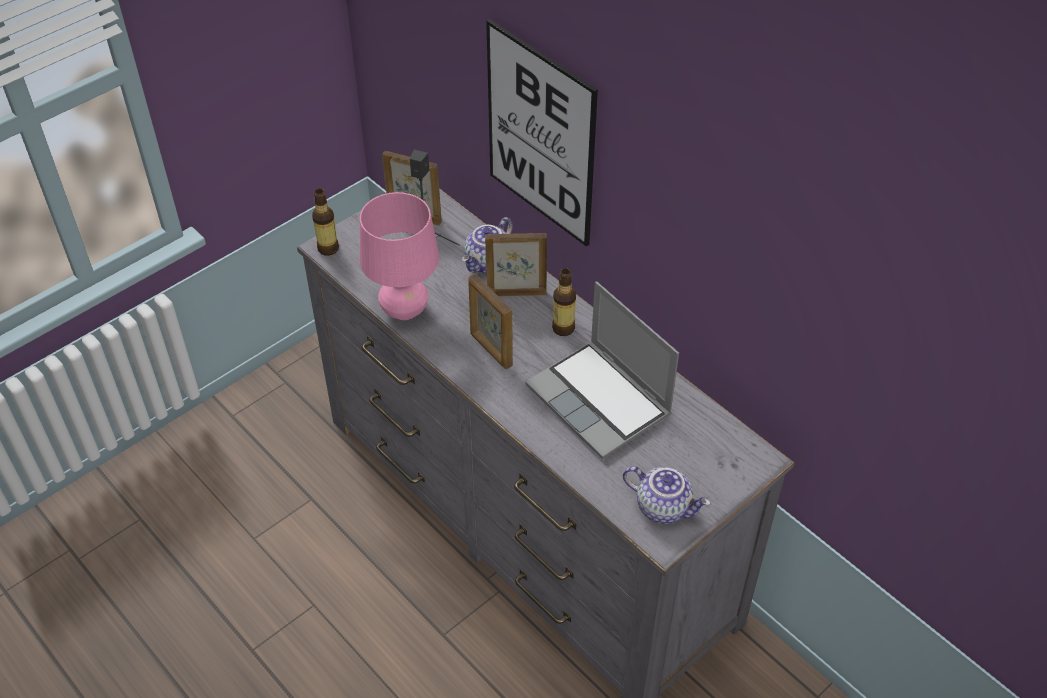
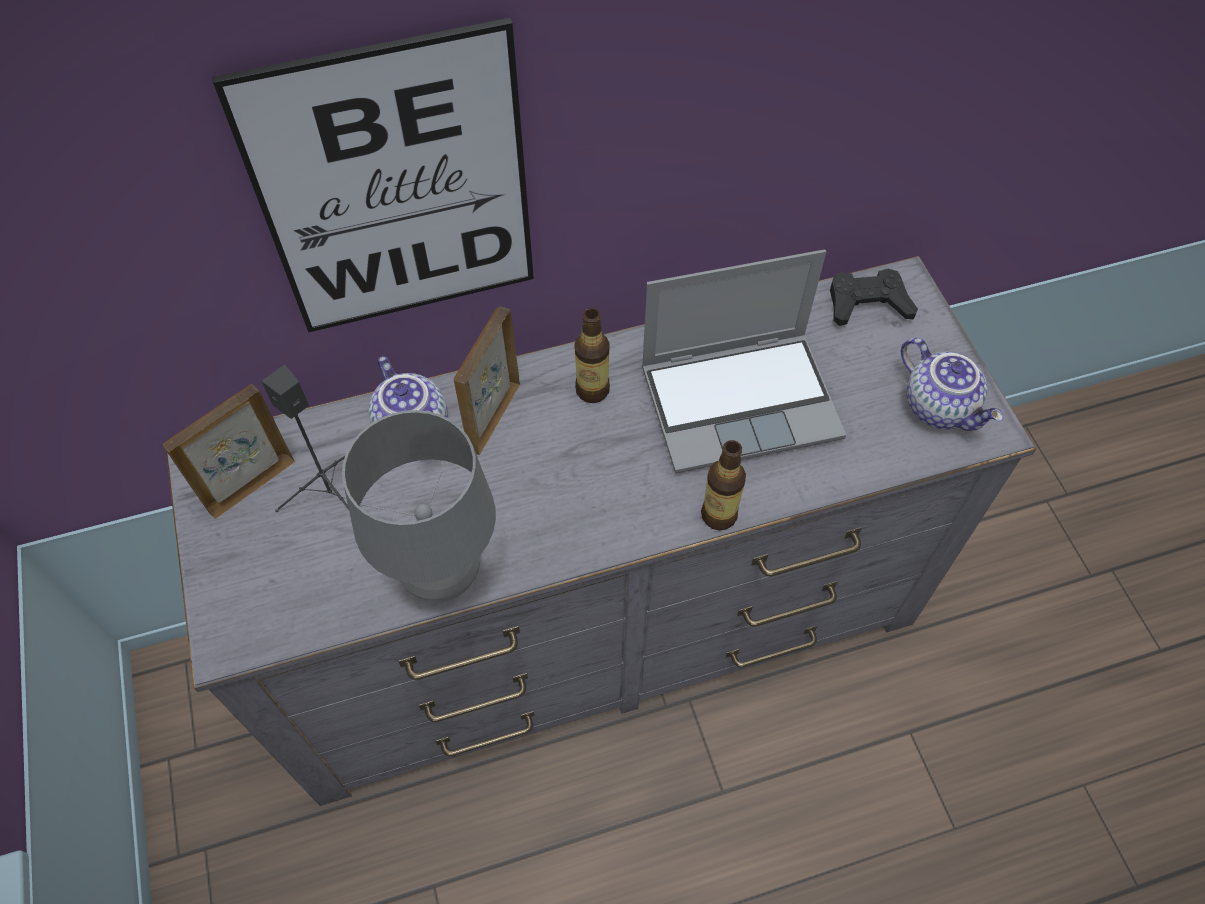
camera: 65 degrees left, 10 degrees up
bottle [312,189,339,256] -> bottle moved to [701,440,746,531]
pink table lamp [360,192,439,320] -> grey table lamp [342,410,496,602]
picture frame [468,274,513,369] -> none
teapot [623,466,710,524] -> teapot turned 90 degrees clockwise [901,338,1003,431]
none -> black game controller [830,269,918,326]

